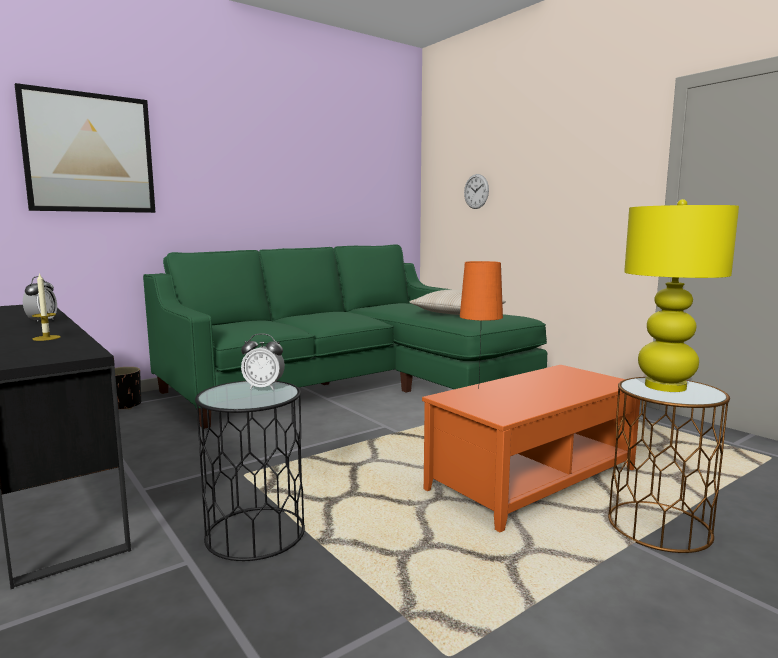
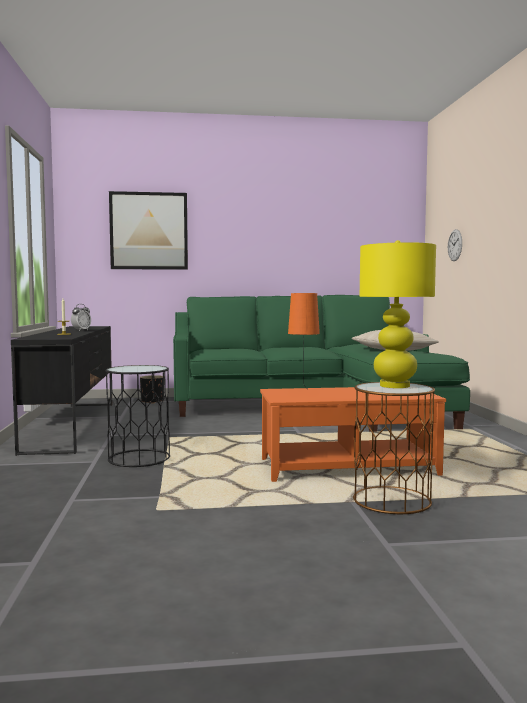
camera: 30 degrees right, 5 degrees down
alarm clock [241,333,285,390] -> none

